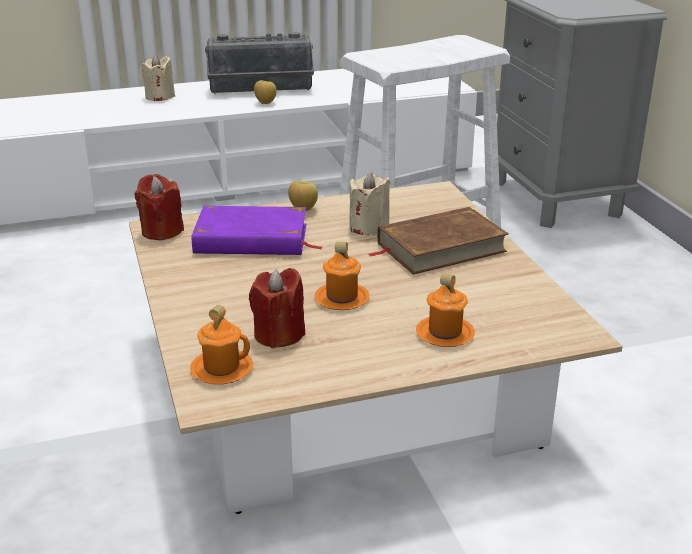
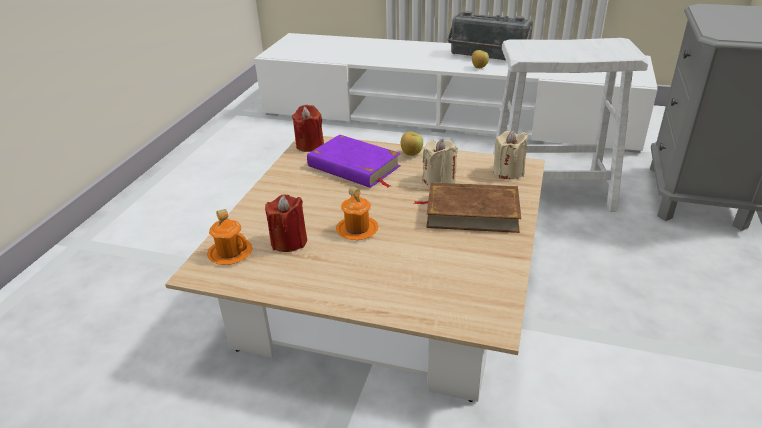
camera: 35 degrees right, 5 degrees up
beige candle [141,54,175,101] -> beige candle moved to [493,130,528,179]
orange mug [416,273,475,347] -> none

